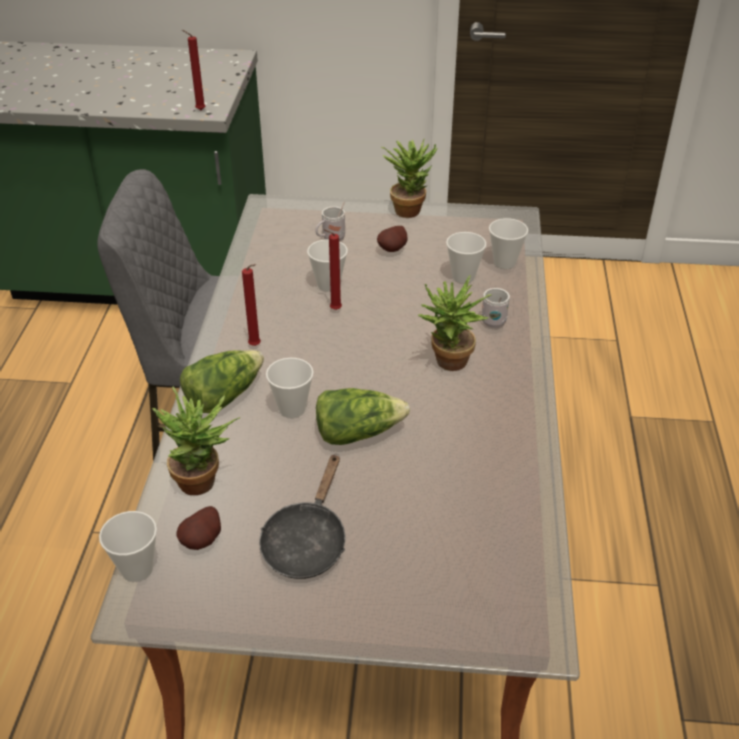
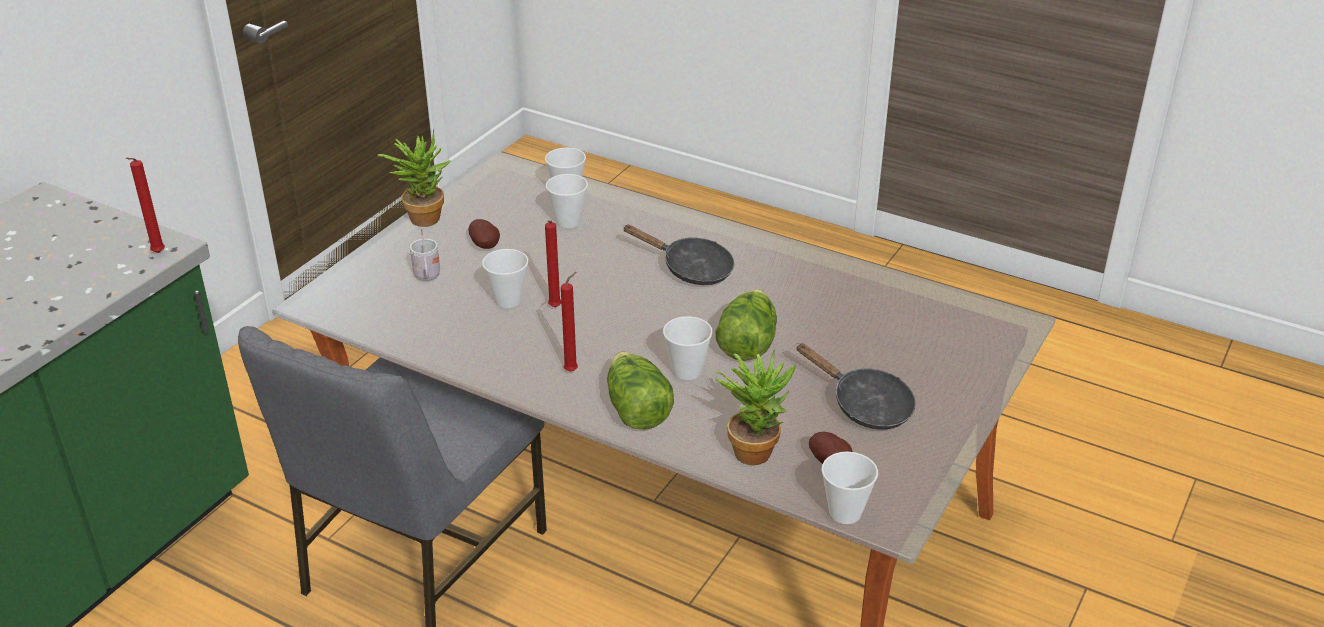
camera: 65 degrees left, 5 degrees down
potted plant [418,275,492,371] -> black frying pan [623,225,734,285]
white mug [482,288,510,328] -> none

